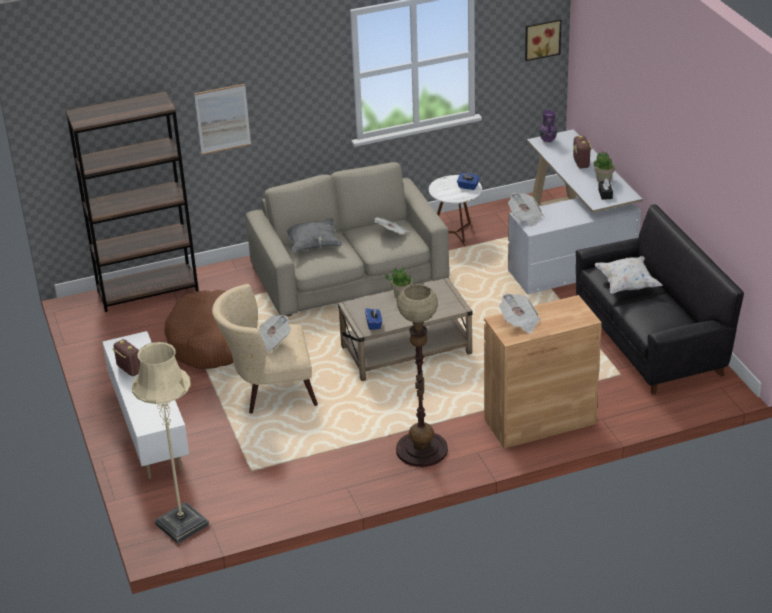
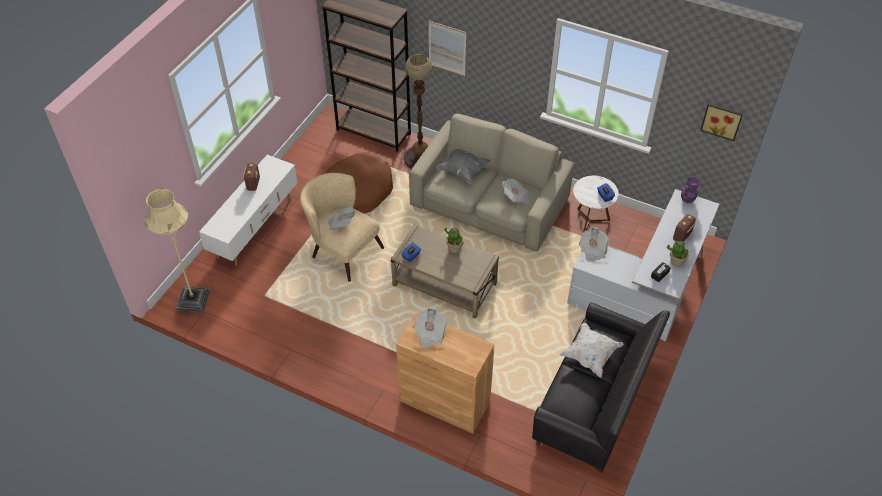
camera: 45 degrees right, 15 degrees up
floor lamp [396,285,448,467] -> floor lamp moved to [404,54,432,168]

